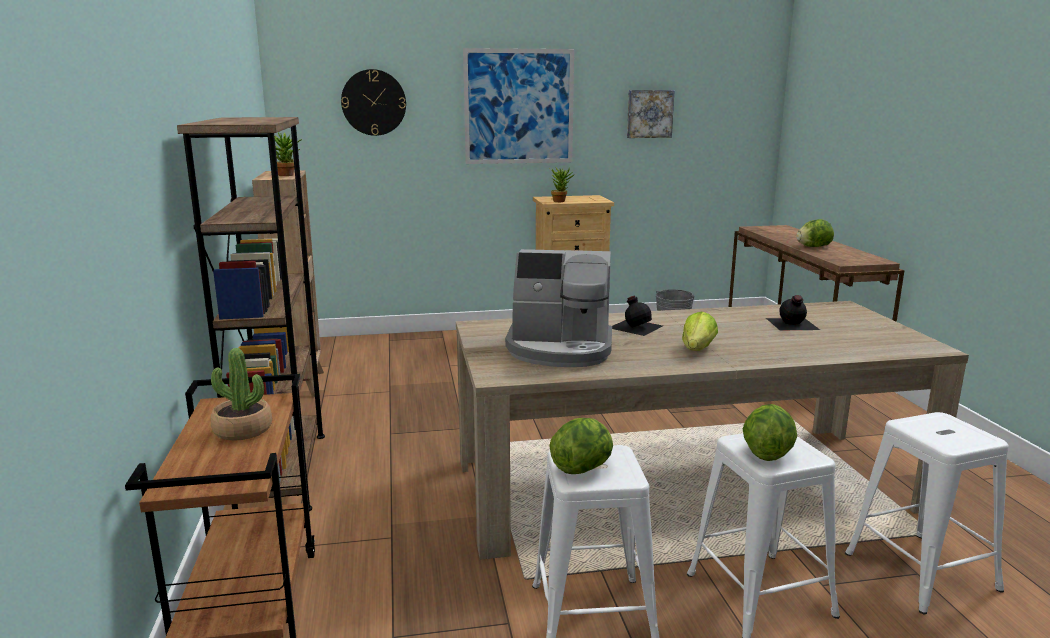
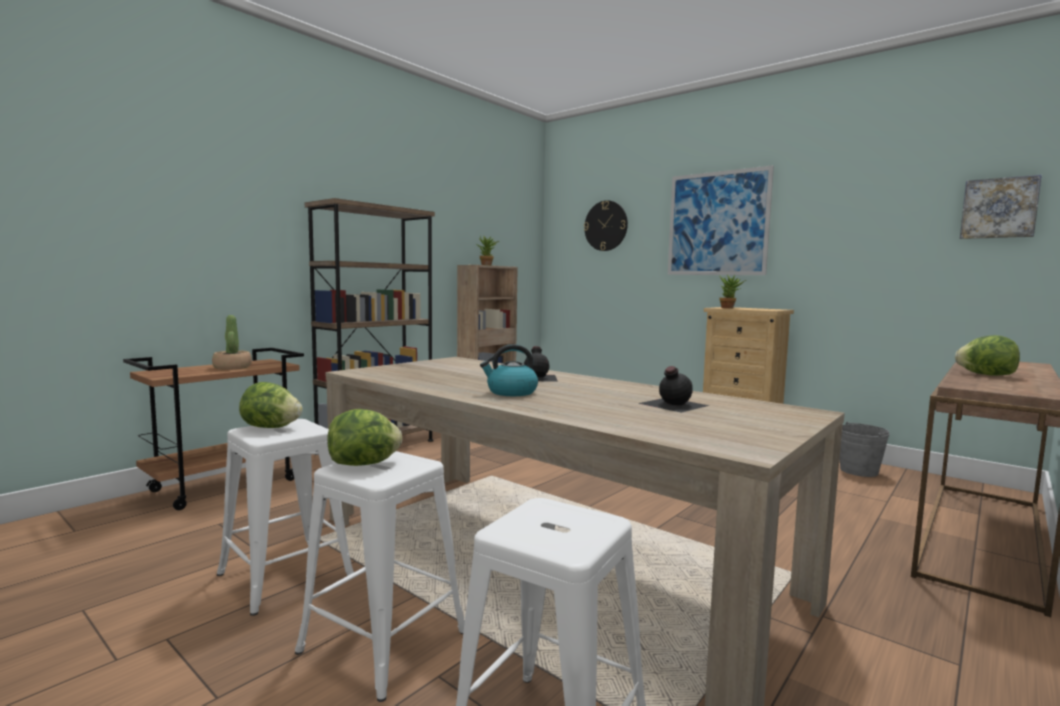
camera: 50 degrees right, 10 degrees down
coffee machine [505,249,612,367] -> none
picture [627,90,675,138] -> picture moved to [960,175,1042,239]
lettuce [682,312,718,351] -> kettle [480,344,538,396]

